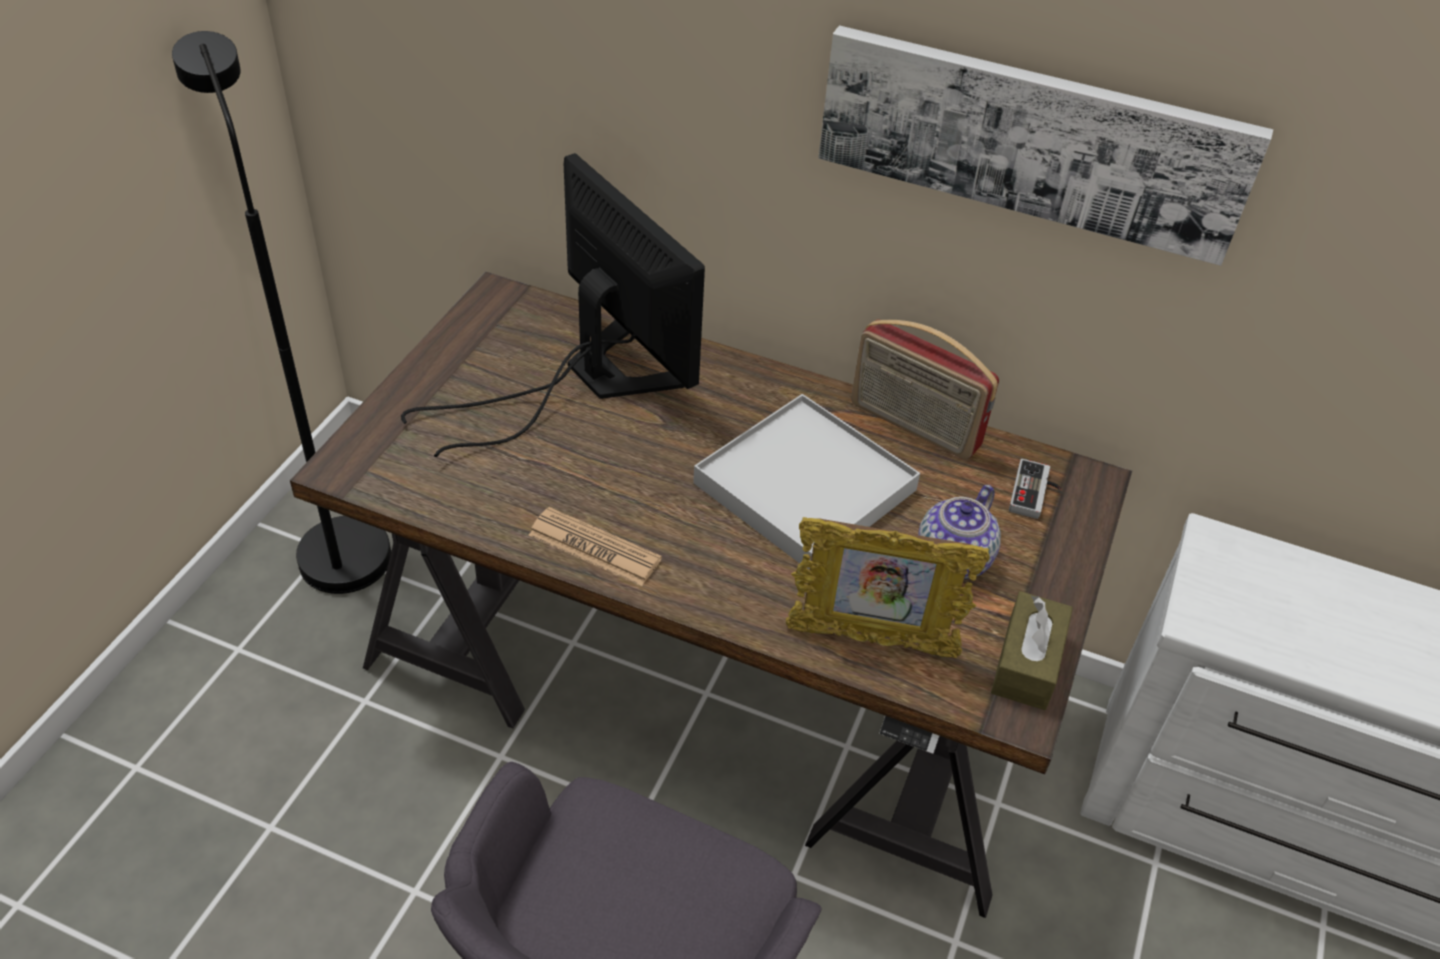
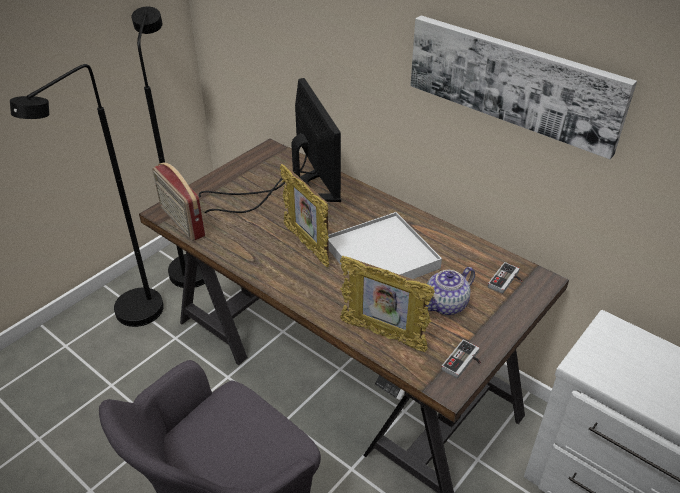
camera: 20 degrees right, 5 degrees down
newspaper [529,507,662,586] -> none
radio [851,319,999,459] -> radio moved to [152,162,205,241]
brown tissue box [991,591,1073,710] -> game controller [441,339,481,379]
none -> black floor lamp [10,64,164,327]
none -> picture frame [280,164,329,267]

